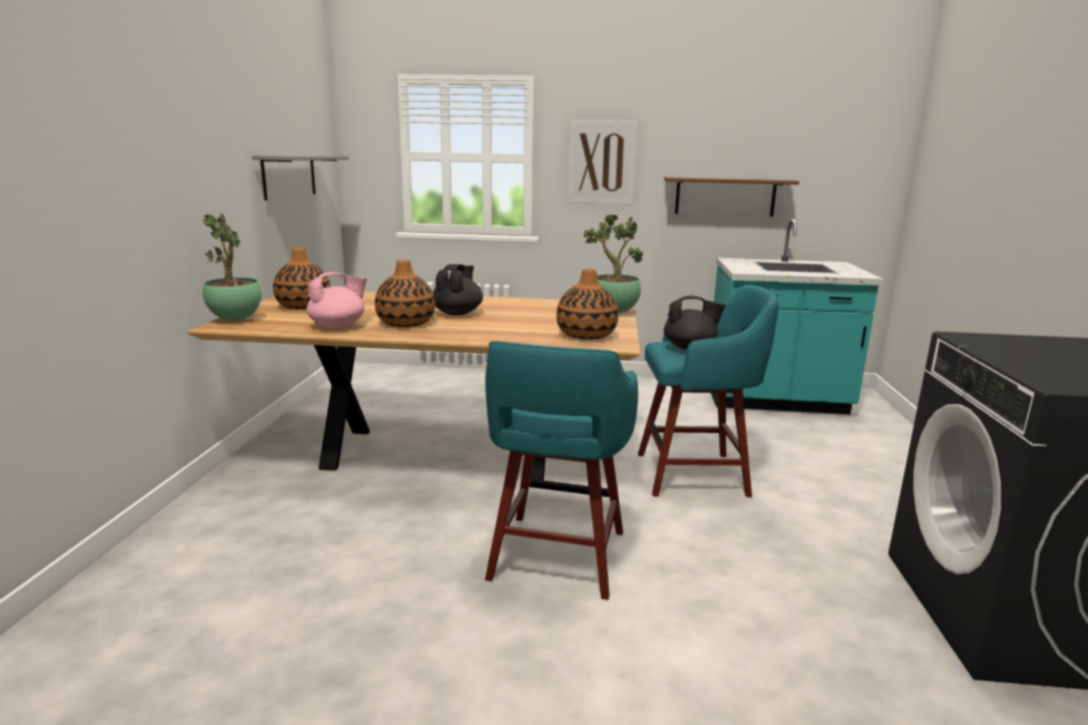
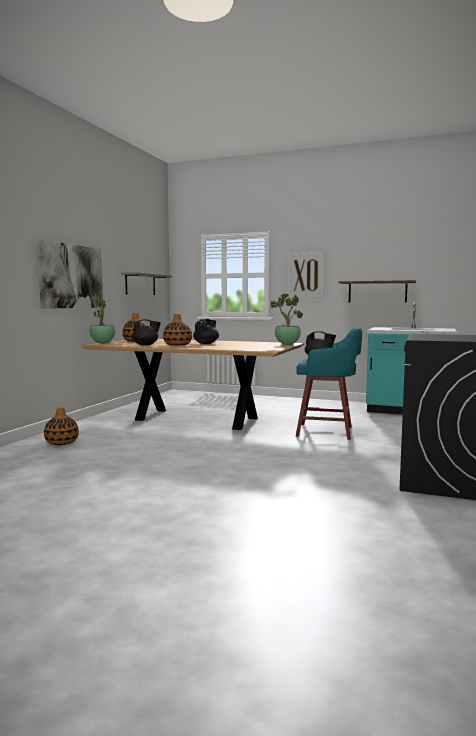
camera: 15 degrees right, 10 degrees down
pink teapot [306,272,367,329] -> black teapot [132,319,161,345]
turquoise stool [485,341,638,600] -> none
vase [556,269,618,339] -> vase moved to [44,408,79,445]
none -> picture [37,239,103,309]

